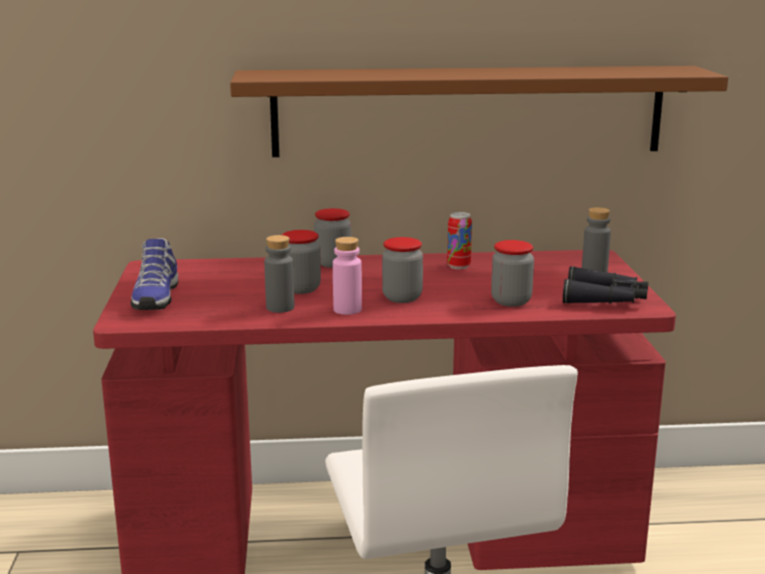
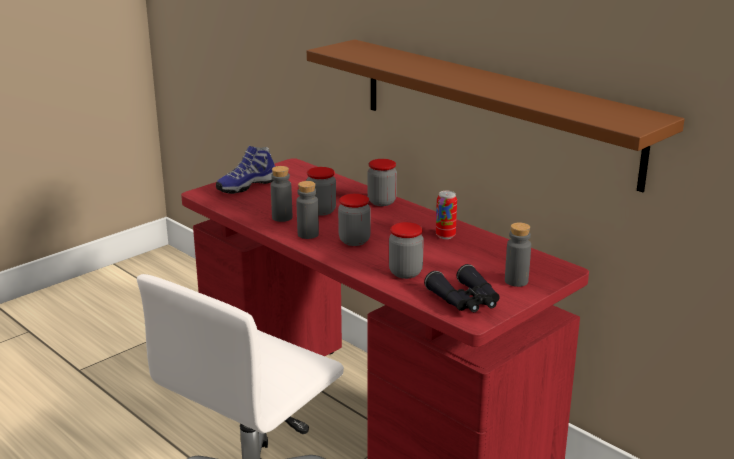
camera: 50 degrees right, 5 degrees up
pink bottle [333,237,362,315] -> grey bottle [297,181,319,239]

